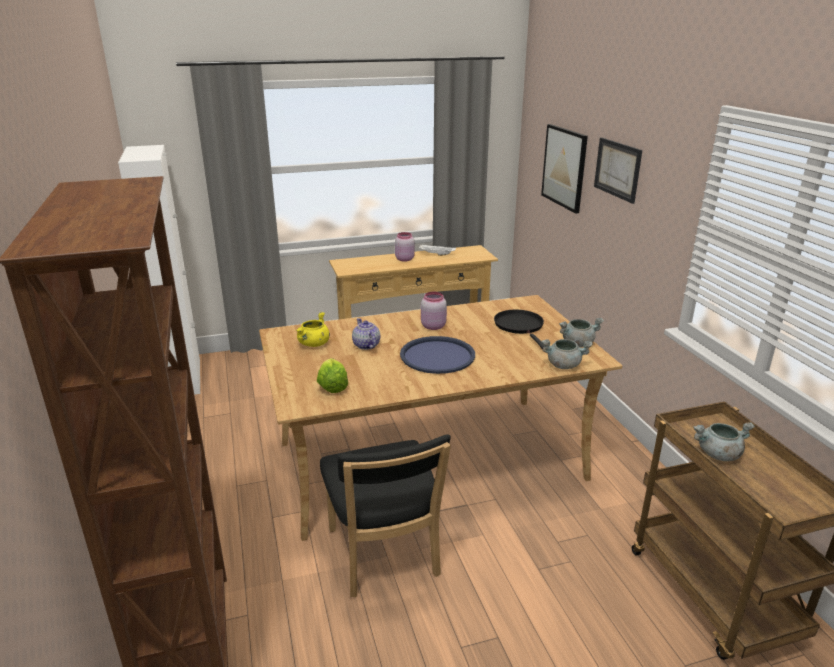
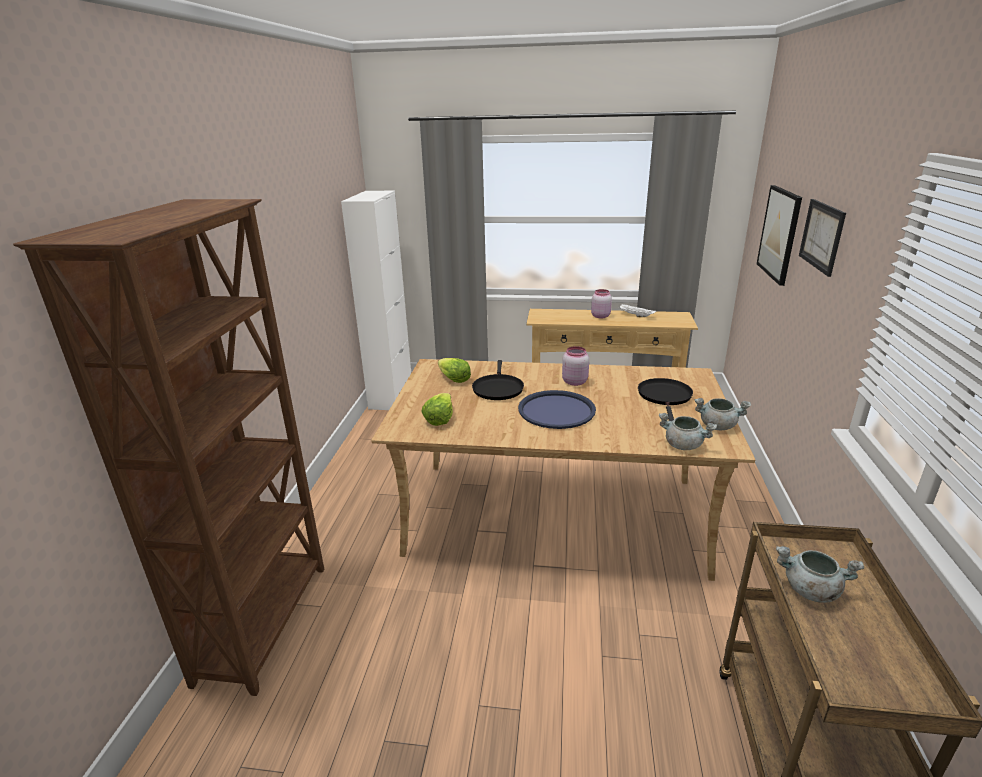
camera: 25 degrees right, 0 degrees up
yellow cooking pot [296,312,330,347] -> lettuce [438,358,471,383]
black chair [320,434,451,597] -> none
teapot [352,318,380,350] -> black frying pan [472,360,524,400]

